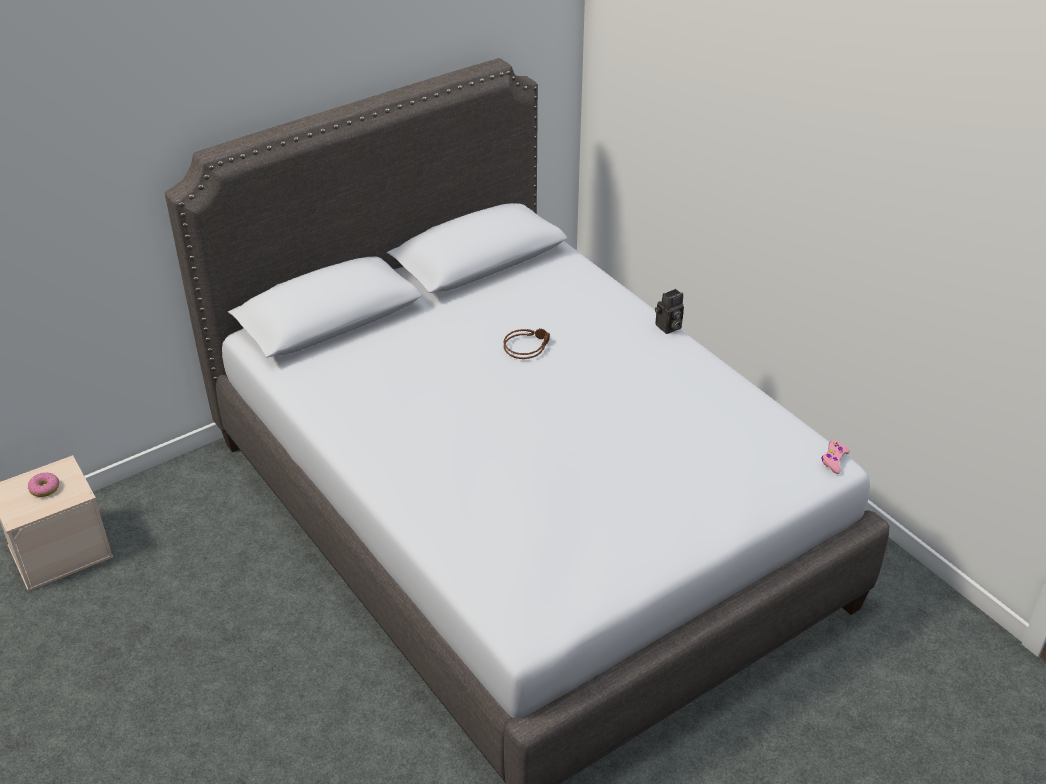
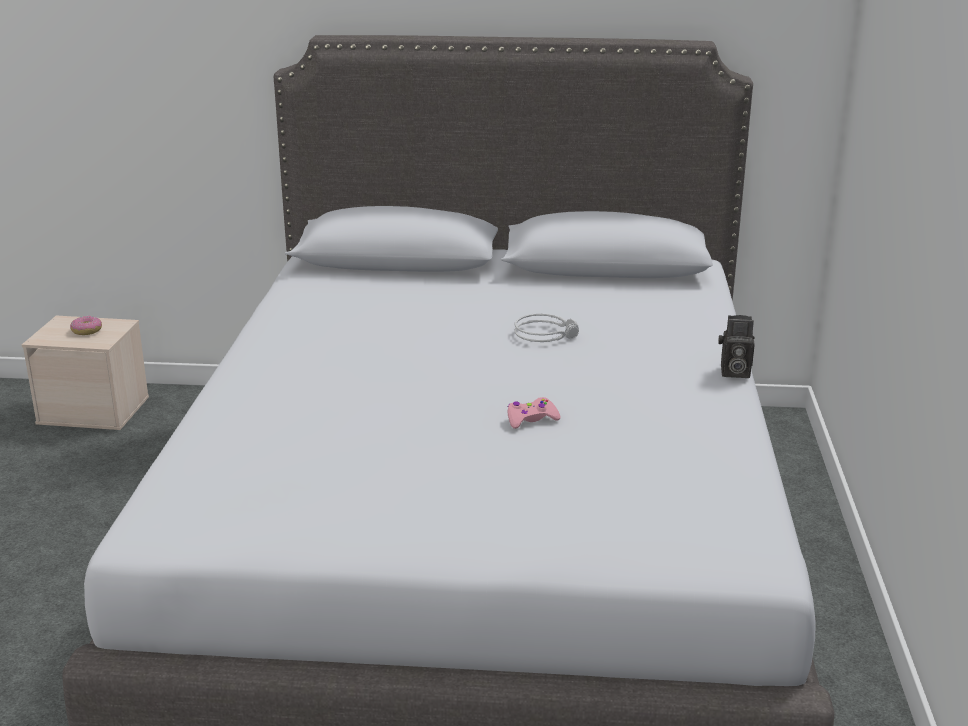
camera: 40 degrees right, 15 degrees down
brown headphones [503,328,550,359] -> grey headphones [514,314,579,342]
pink game controller [822,441,850,474] -> pink game controller moved to [508,397,560,429]

